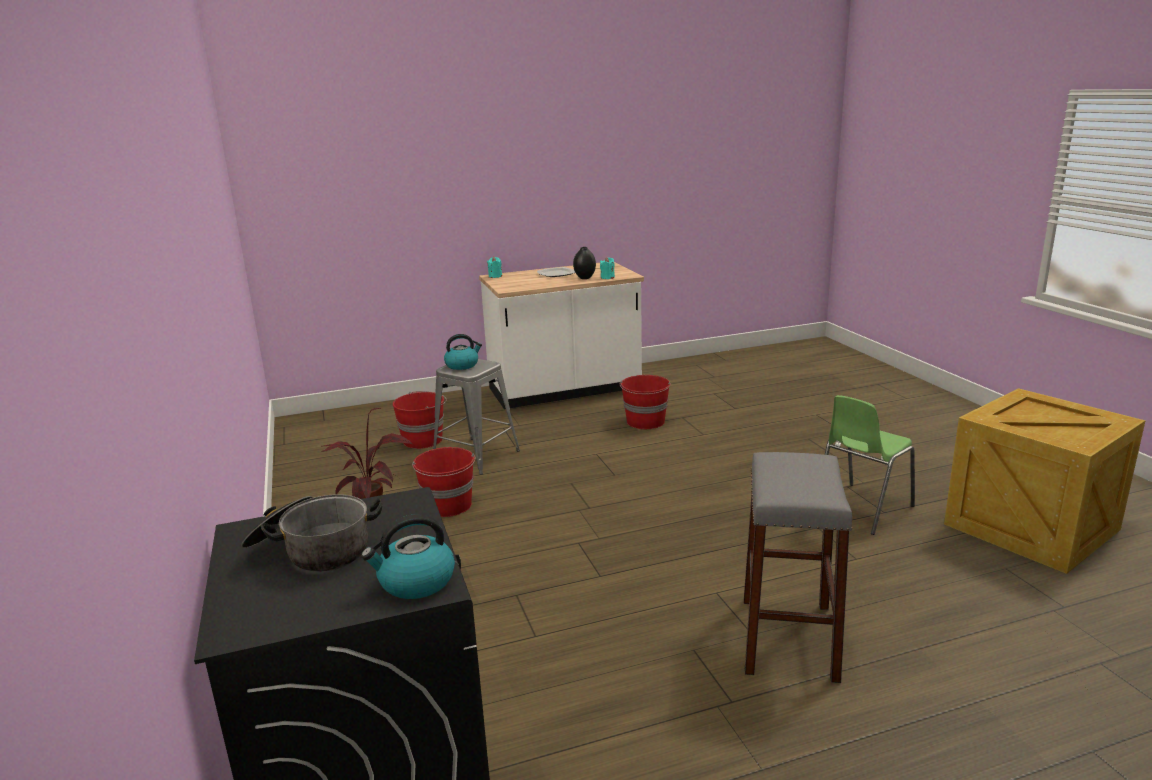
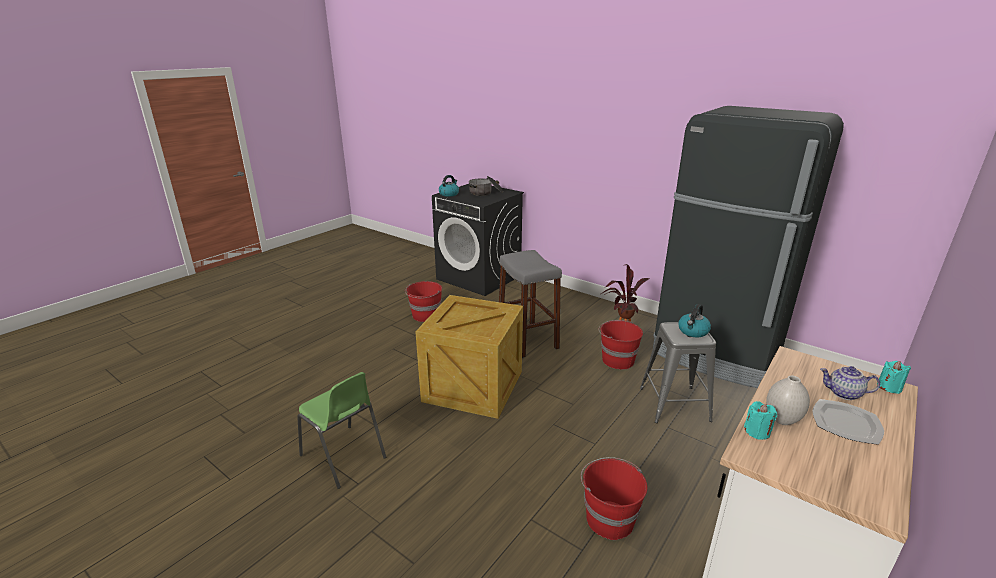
camera: 145 degrees right, 5 degrees up
red bucket [393,391,447,449] -> red bucket moved to [405,281,442,322]
black vase [573,247,596,279] -> white vase [766,376,810,425]
grey stool [744,452,853,683] -> grey stool moved to [499,250,562,358]
green chair [825,395,915,535] -> green chair turned 120 degrees clockwise [297,372,386,489]
crate [944,388,1146,574] -> crate moved to [415,295,523,419]
none -> black fridge [653,106,844,388]
none -> teapot [820,366,880,400]

